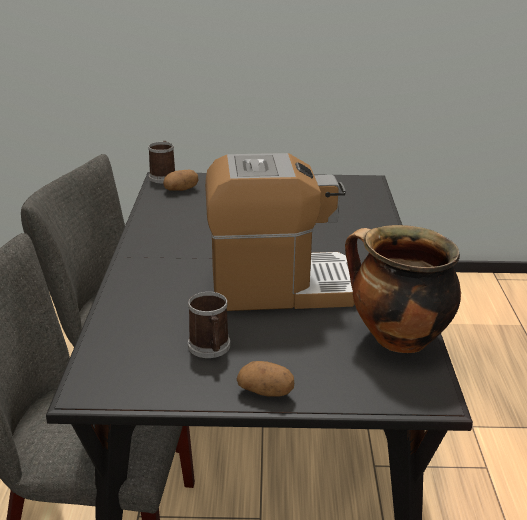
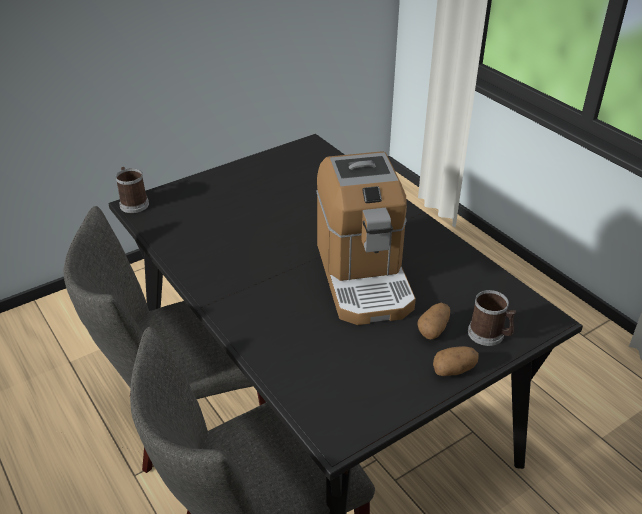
camera: 35 degrees left, 10 degrees up
potato [163,170,199,191] -> potato moved to [417,303,450,339]
mug [188,292,230,358] -> mug moved to [468,290,516,346]
coffee machine [205,153,355,311] -> coffee machine turned 120 degrees clockwise [316,151,416,325]
cooking pot [345,225,461,353] -> none

